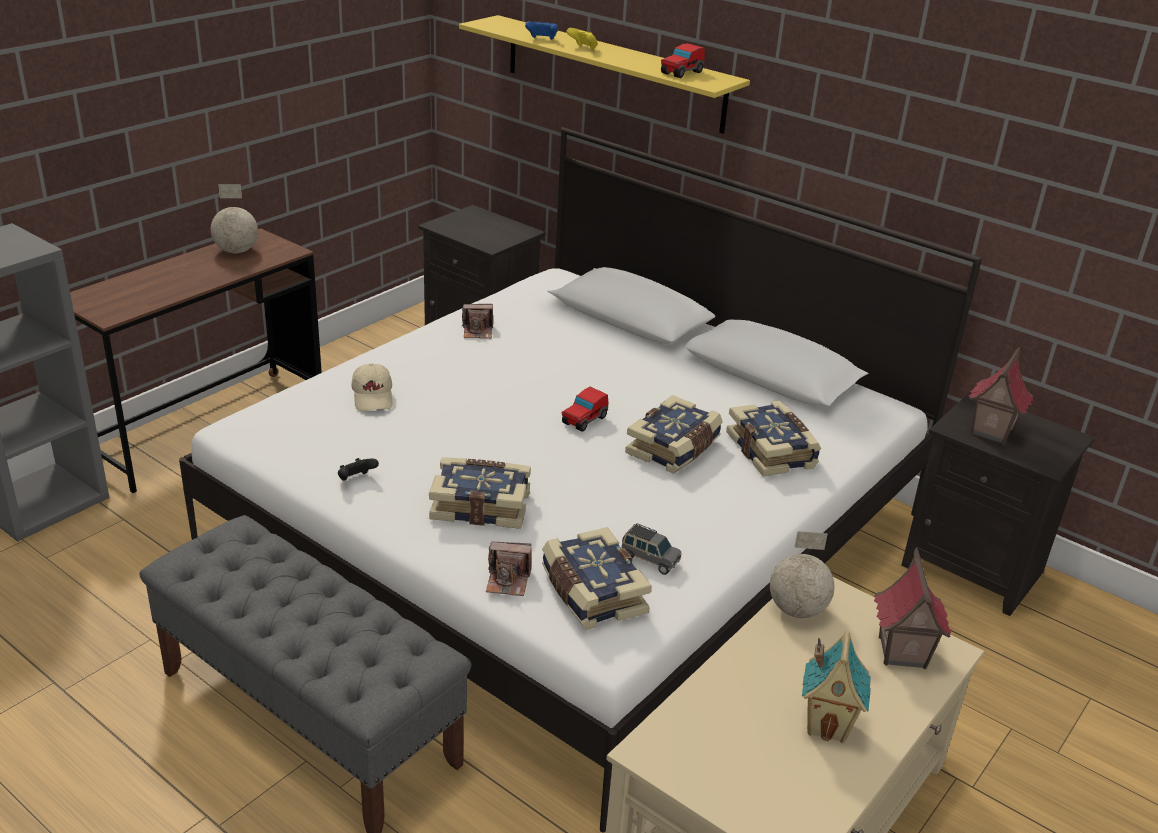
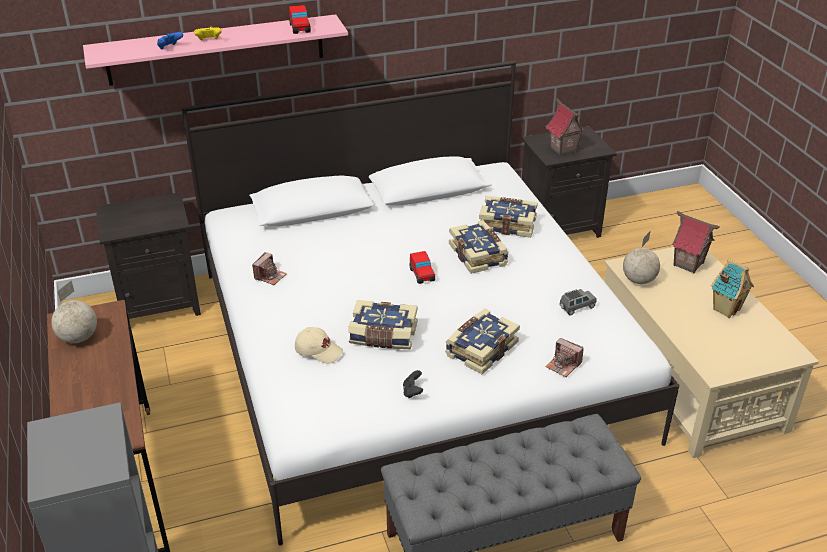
camera: 55 degrees left, 5 degrees up
yellow shelf [459,15,750,134] -> pink shelf [83,14,348,86]
camera [486,542,532,596] -> camera turned 90 degrees clockwise [545,338,584,377]
book [542,527,652,630] -> book moved to [348,300,417,349]

